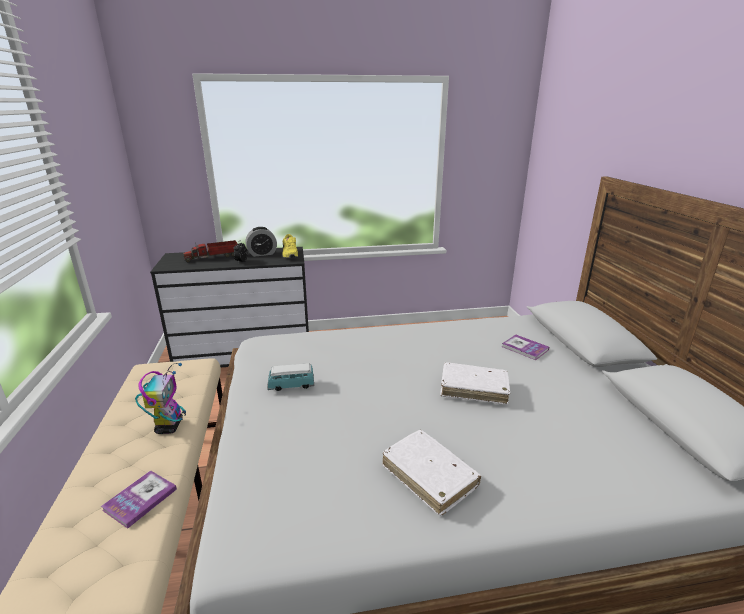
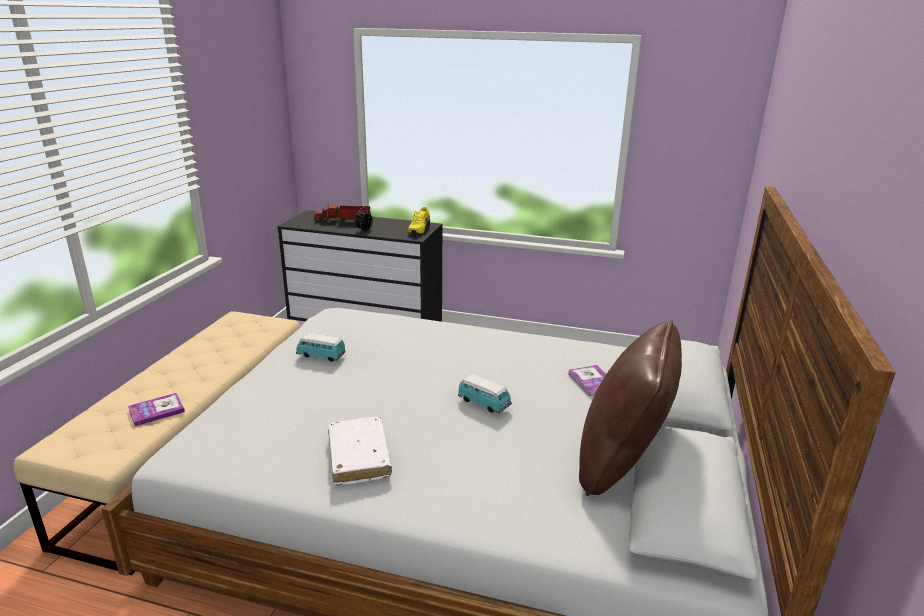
camera: 25 degrees right, 0 degrees up
toy robot [135,363,186,434] -> none
alarm clock [245,227,277,257] -> none
white book [441,363,510,405] -> toy car [458,374,512,413]
none -> brown pillow [579,320,682,496]

